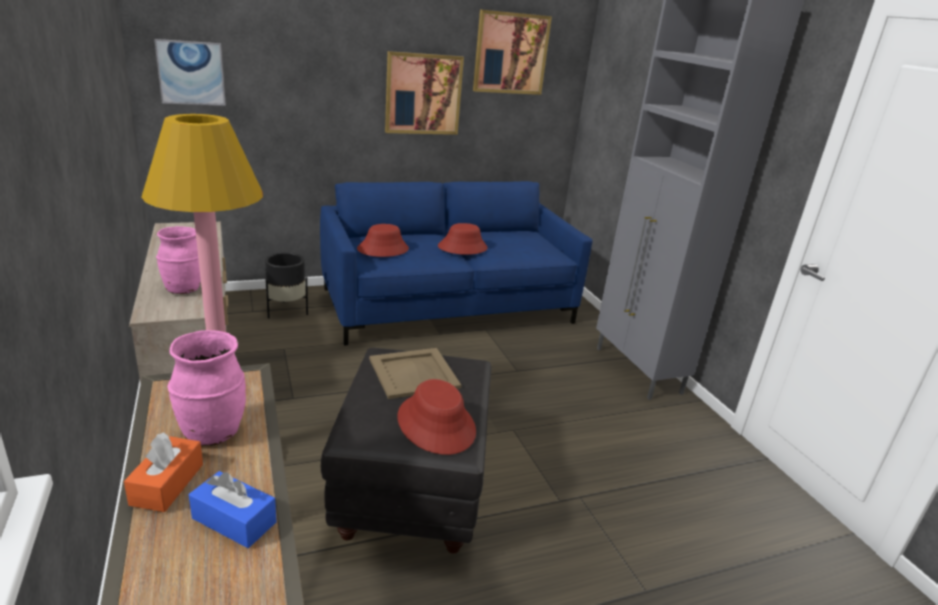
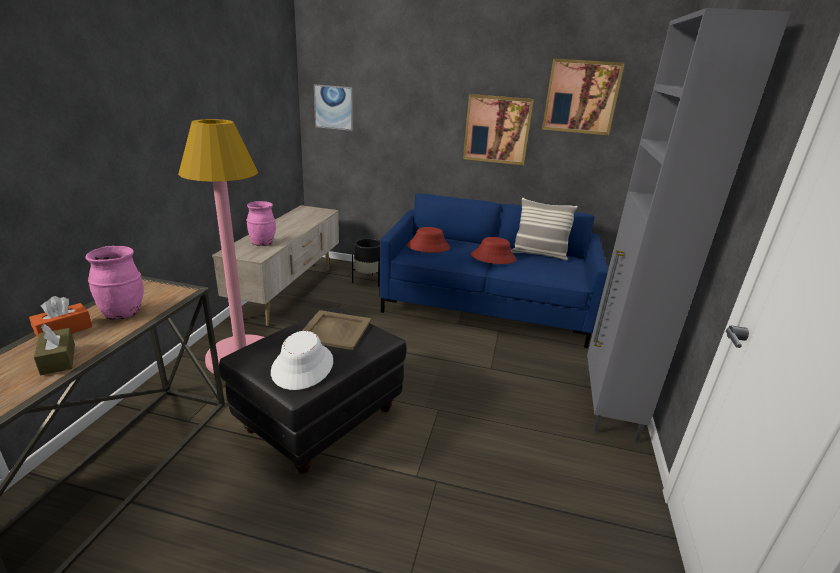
camera: 35 degrees right, 0 degrees up
blue tissue box [189,471,277,548] -> brown tissue box [34,324,75,375]
red hat [397,379,476,455] -> white hat [271,331,333,390]
none -> pillow [512,198,578,260]

